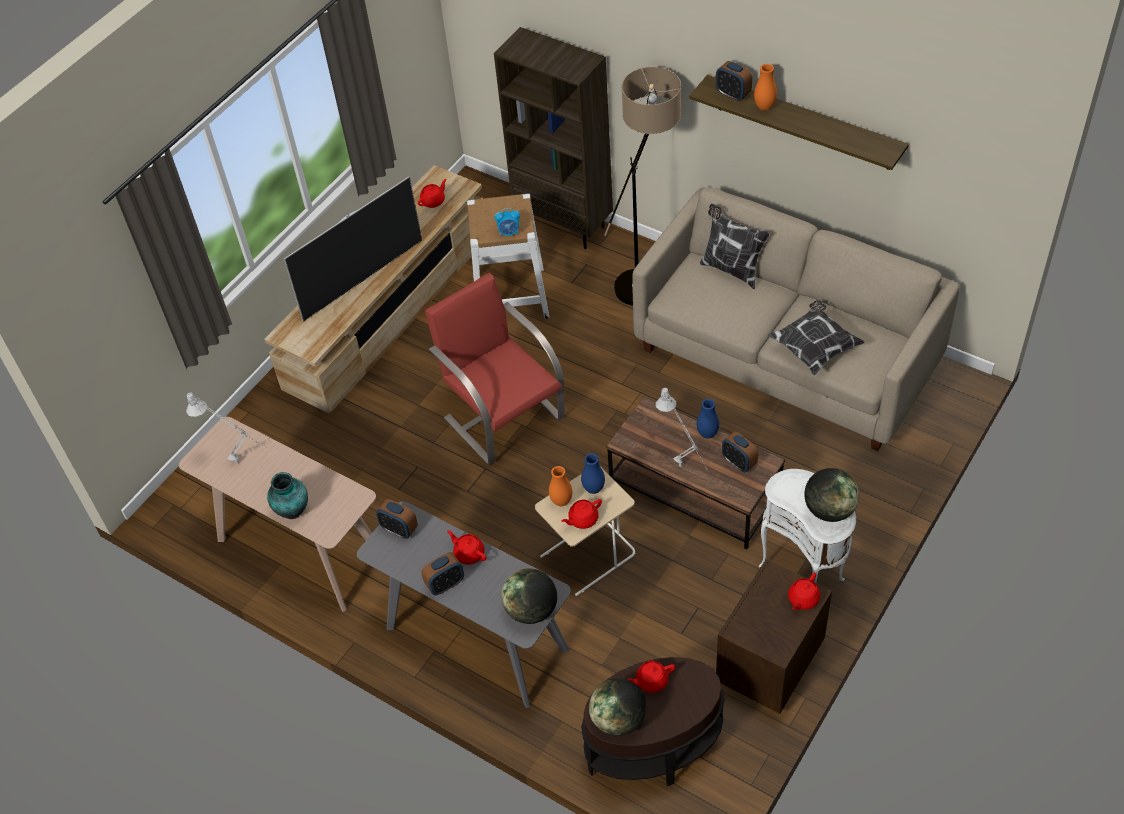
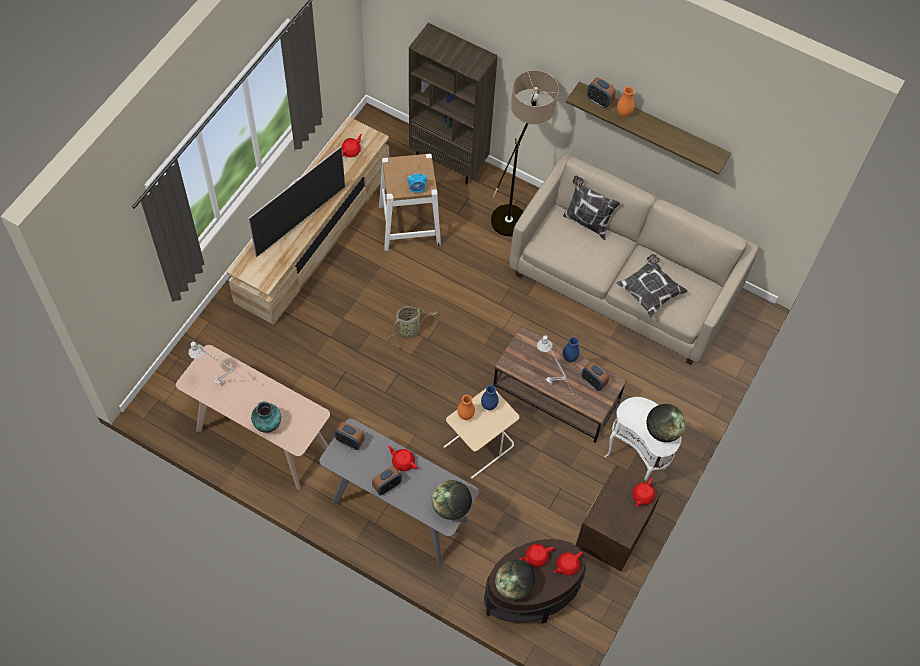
camera: 10 degrees left, 10 degrees up
red armchair [425,273,565,465] -> basket [387,306,438,348]
red teapot [561,499,602,529] -> red teapot moved to [554,552,583,576]

